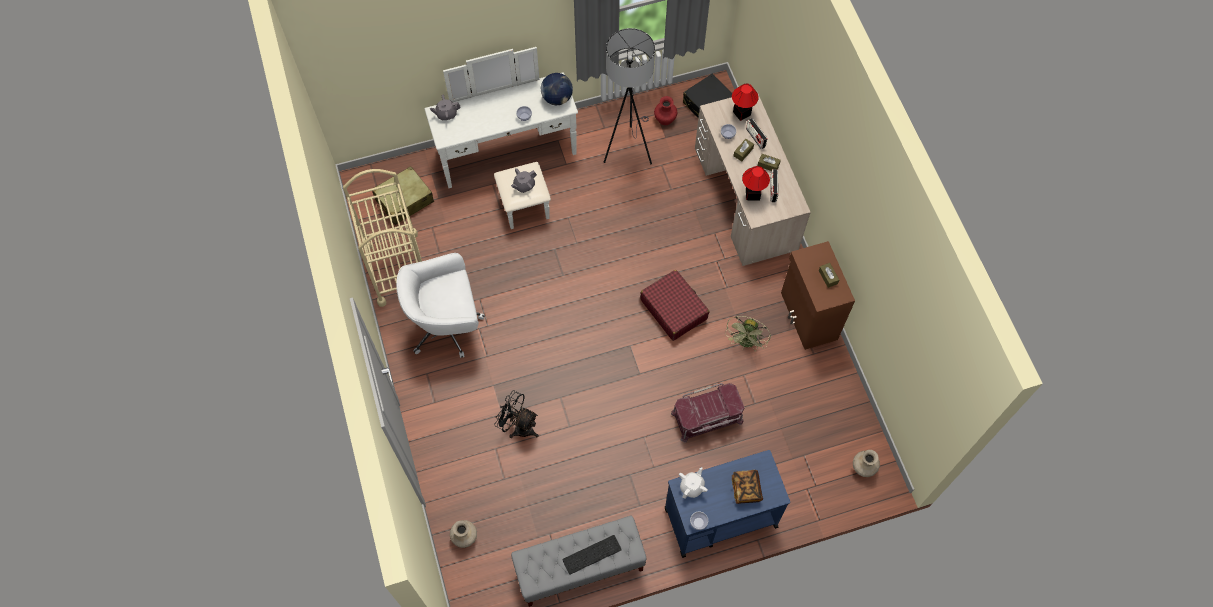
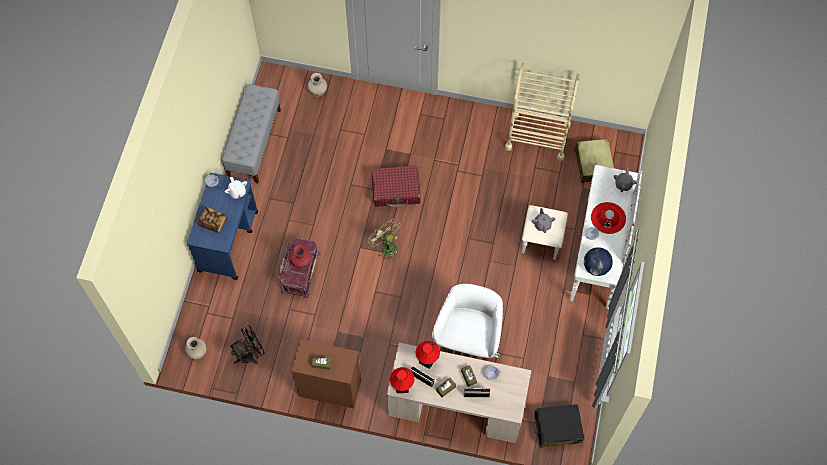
camera: 120 degrees right, 0 degrees up
white office chair [396,253,485,358] -> white office chair moved to [432,284,503,358]
black fan [494,390,539,438] -> black fan moved to [229,325,265,364]
keyboard [562,535,622,575] -> none
grey floor lamp [603,28,655,165] -> none
red suitcase [640,270,709,341] -> red suitcase moved to [372,166,420,208]
red vase [654,96,677,125] -> red vase moved to [290,245,311,268]
green fan [725,316,771,352] -> green fan moved to [369,218,401,261]
table lamp [732,84,759,121] -> table lamp moved to [390,367,415,393]
none -> red hat [591,202,626,234]

